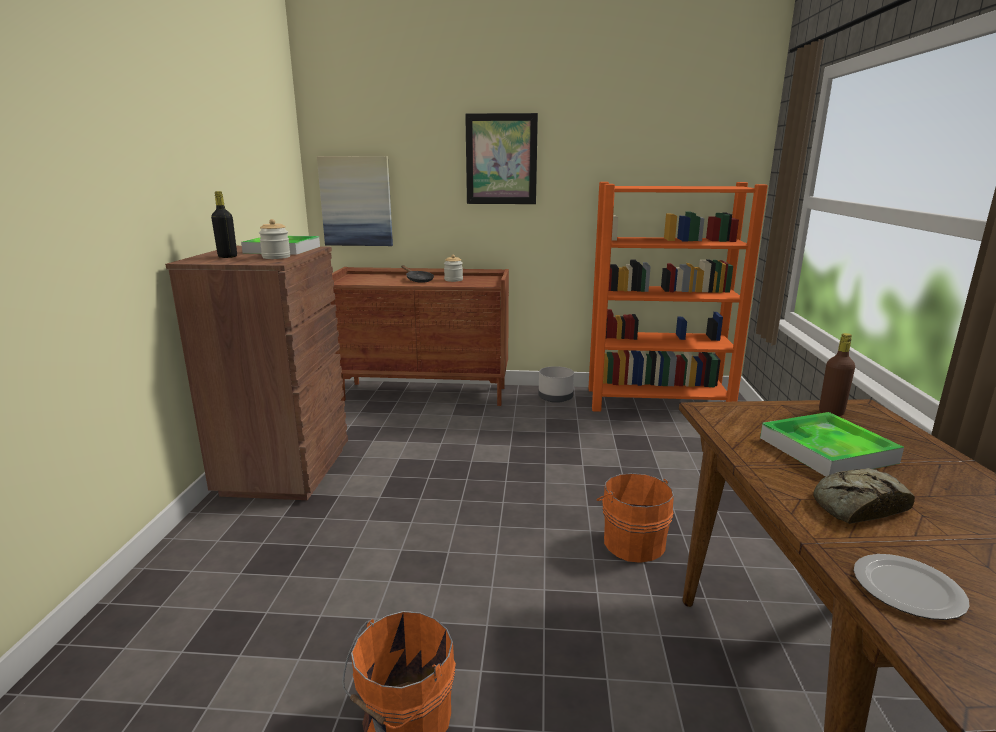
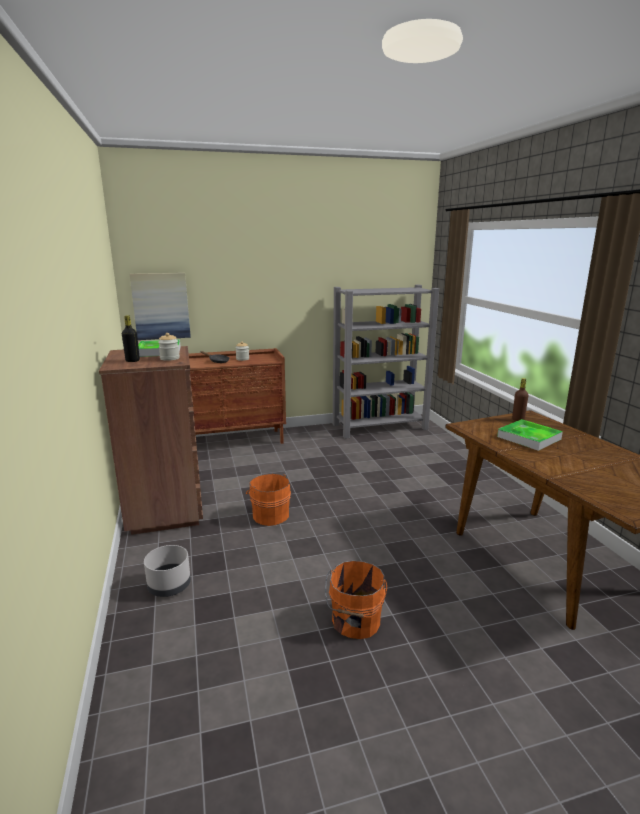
camera: 20 degrees left, 0 degrees up
picture [465,113,538,204] -> none
grey planter [539,366,574,403] -> grey planter moved to [144,545,191,597]
orange bookcase [588,182,768,412] -> grey bookcase [333,285,439,439]
orange bucket [597,473,674,563] -> orange bucket moved to [246,474,291,526]
bread [813,468,915,524] -> none
plate [854,554,970,620] -> none

